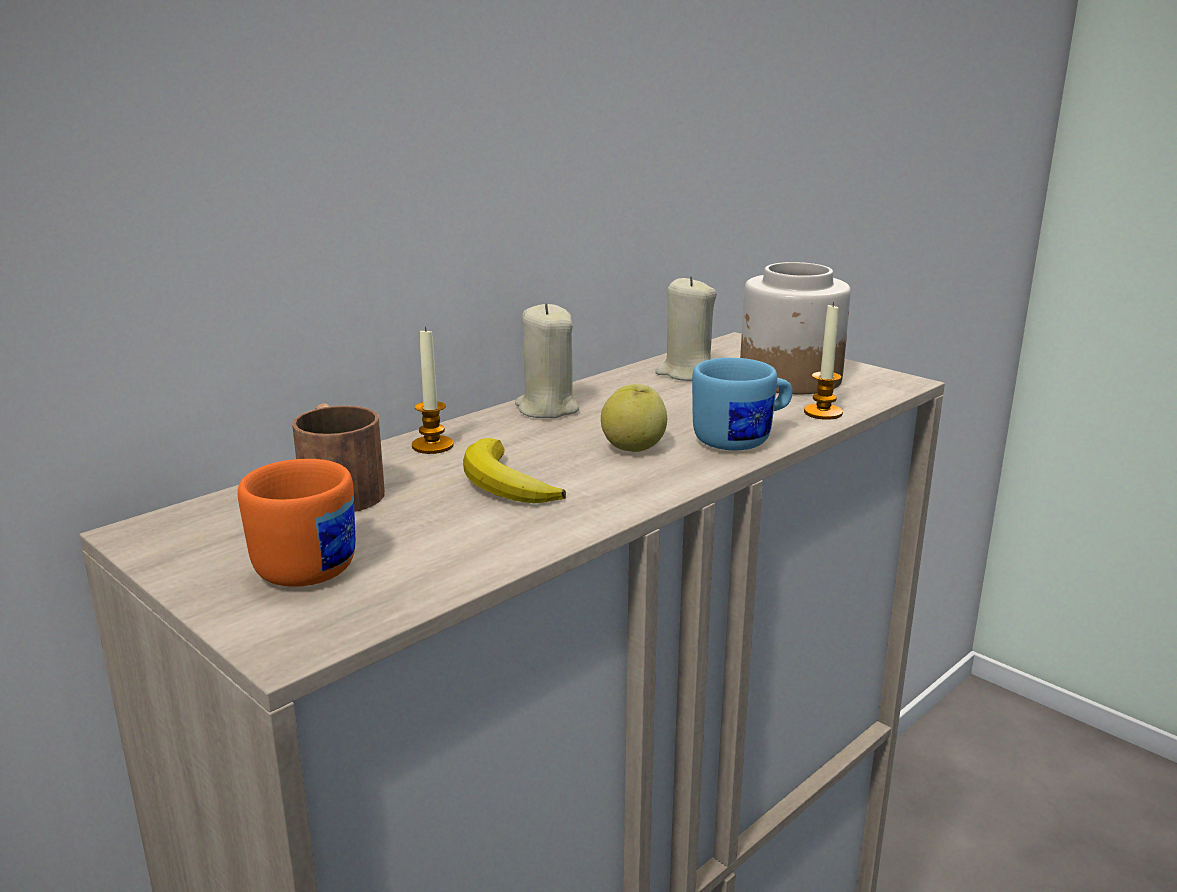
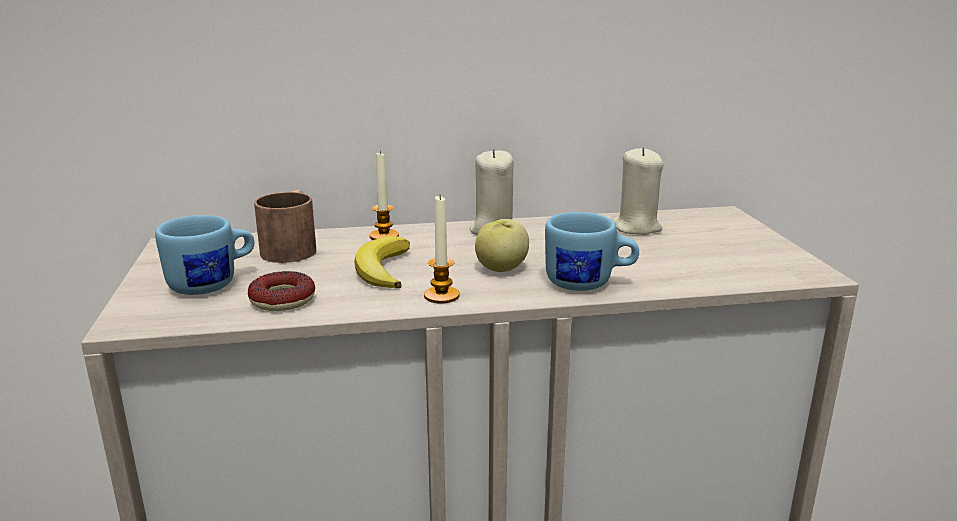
camera: 35 degrees right, 0 degrees up
orange mug [238,459,355,587] -> blue mug [155,215,254,295]
jar [740,262,851,394] -> none
candle [804,302,843,420] -> candle moved to [424,196,460,304]
none -> donut [248,271,315,311]

